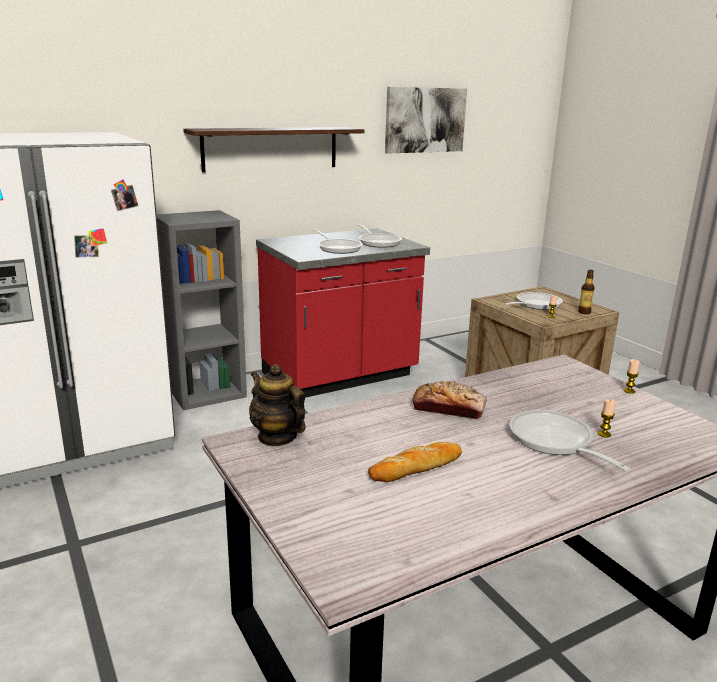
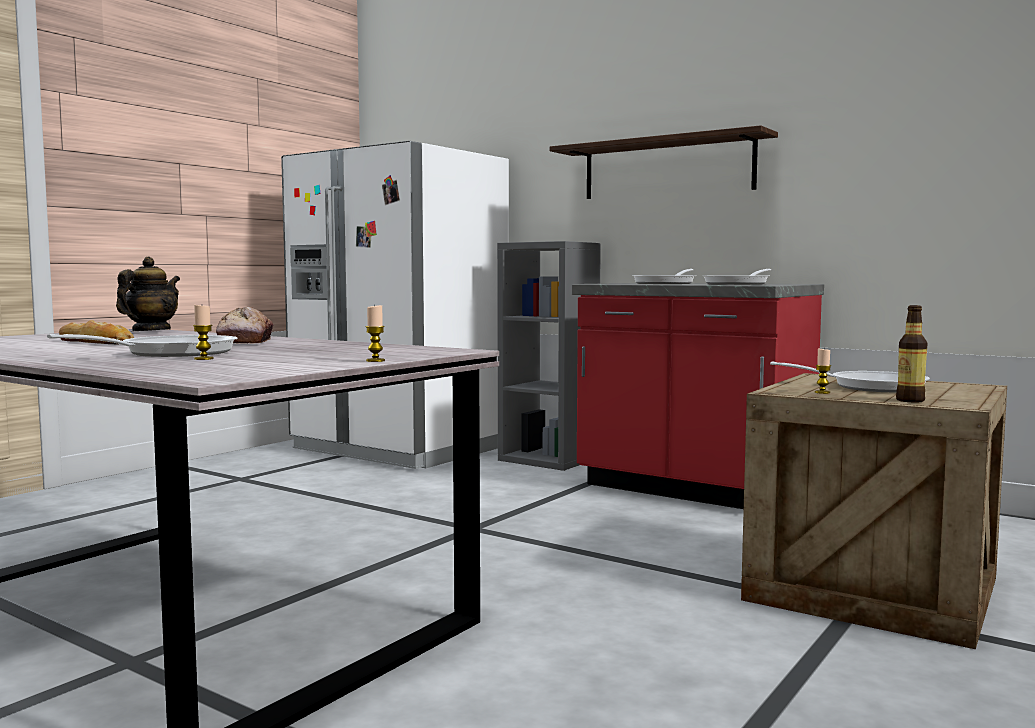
camera: 65 degrees right, 15 degrees down
picture [385,87,467,154] -> none

